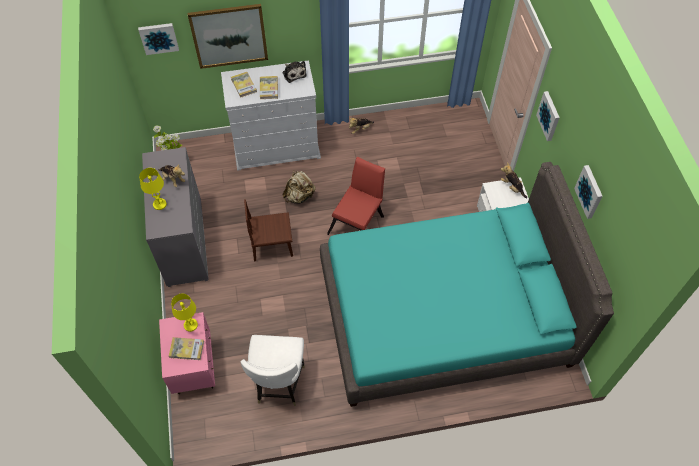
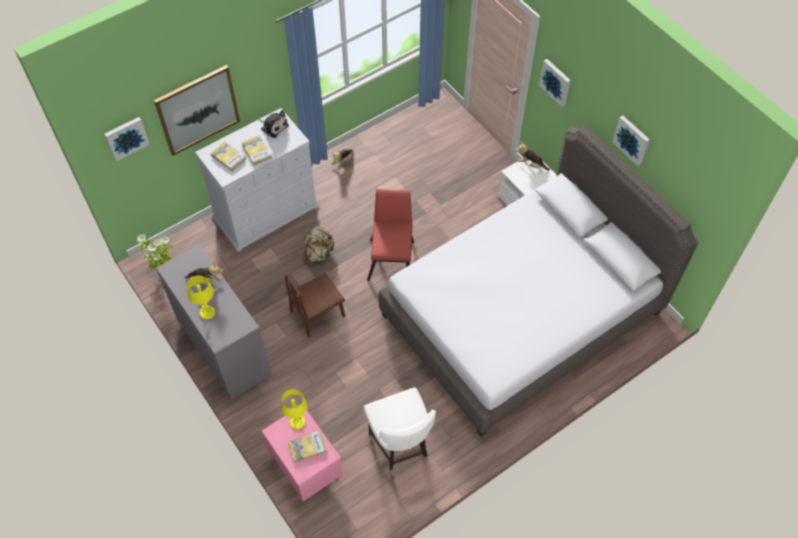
camera: 25 degrees left, 0 degrees up
turquoise bed [320,162,614,407] -> grey bed [379,126,698,437]

